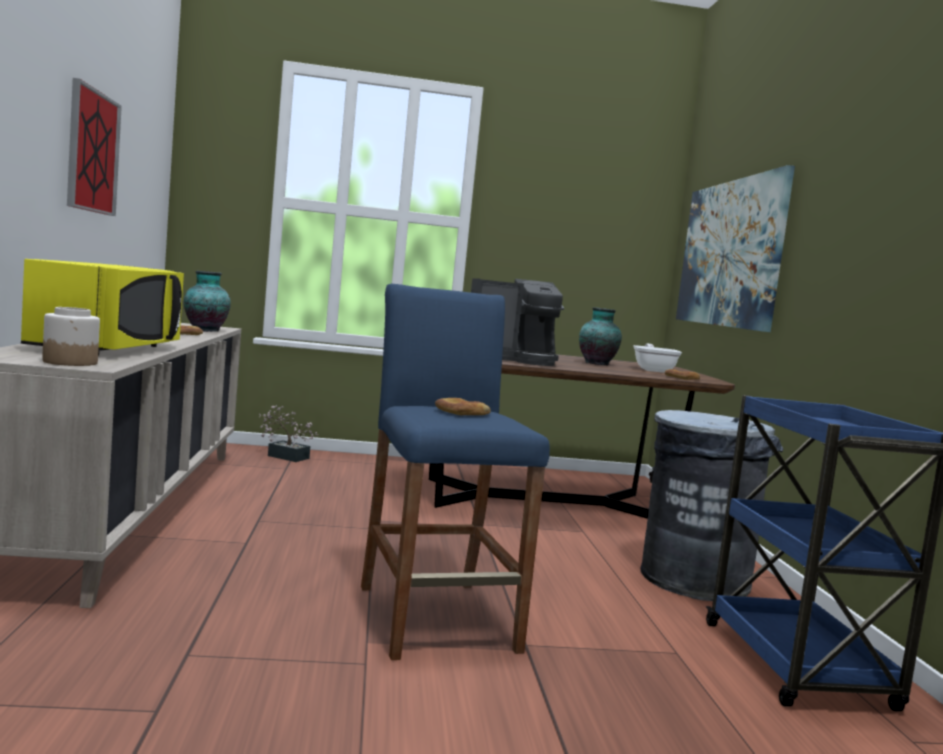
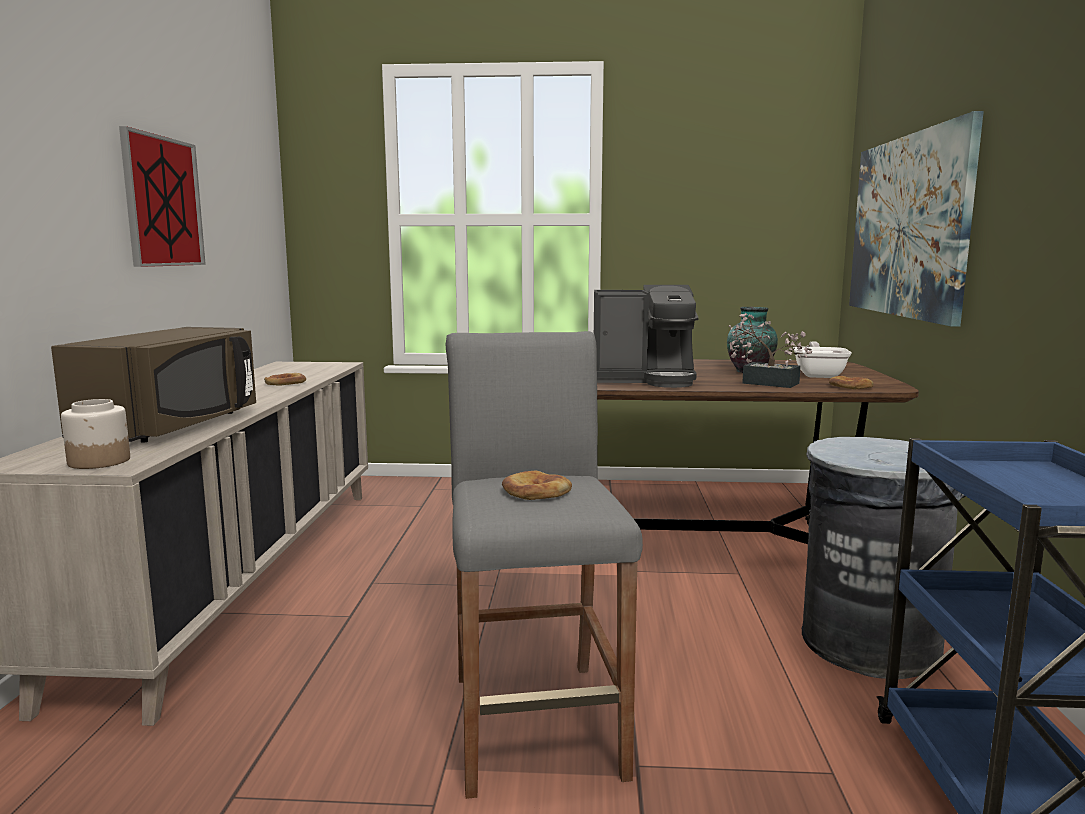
camera: 10 degrees right, 5 degrees up
yellow microwave [21,259,184,356] -> brown microwave [51,327,256,443]
vase [184,271,231,332] -> none
potted plant [259,405,319,462] -> potted plant moved to [728,313,812,388]
blue stool [361,284,550,660] -> grey stool [445,331,643,799]

